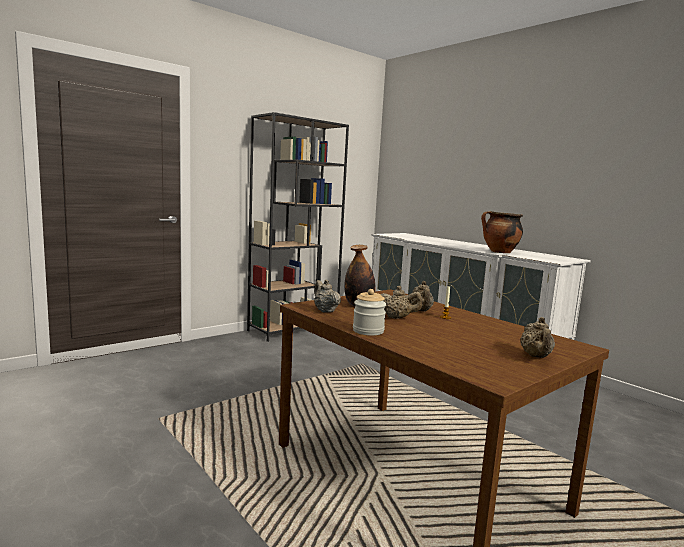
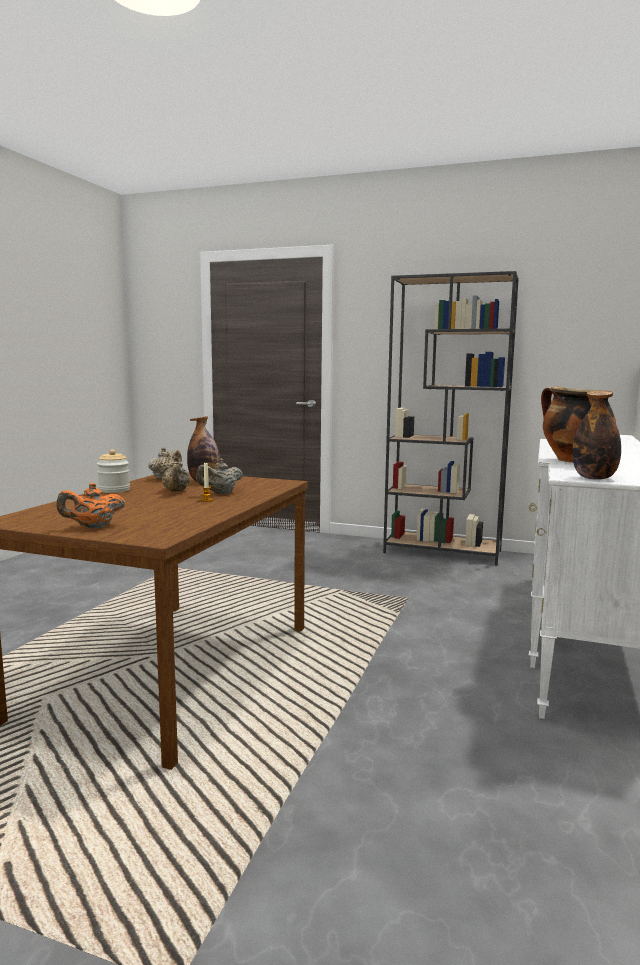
camera: 60 degrees right, 0 degrees up
beige teapot [521,317,555,358] -> orange teapot [57,483,125,528]
none -> bottle [572,391,621,480]

